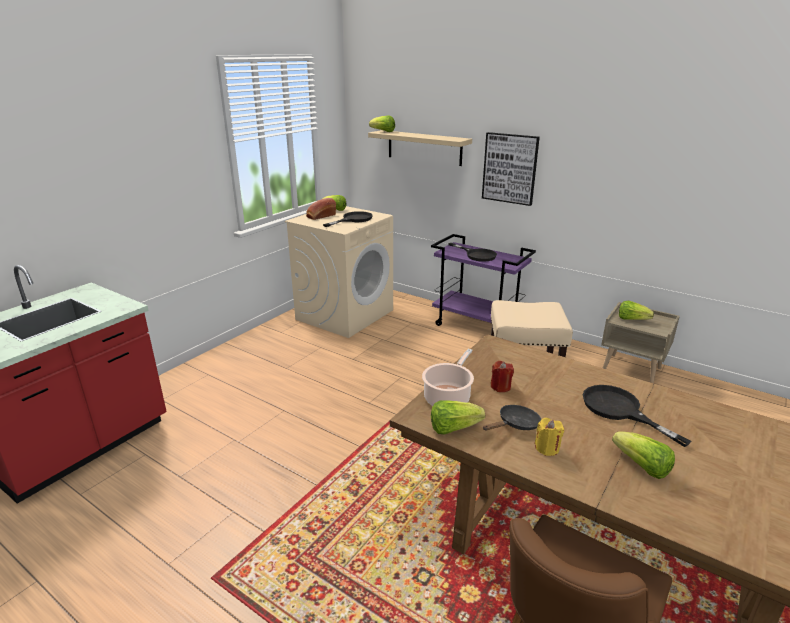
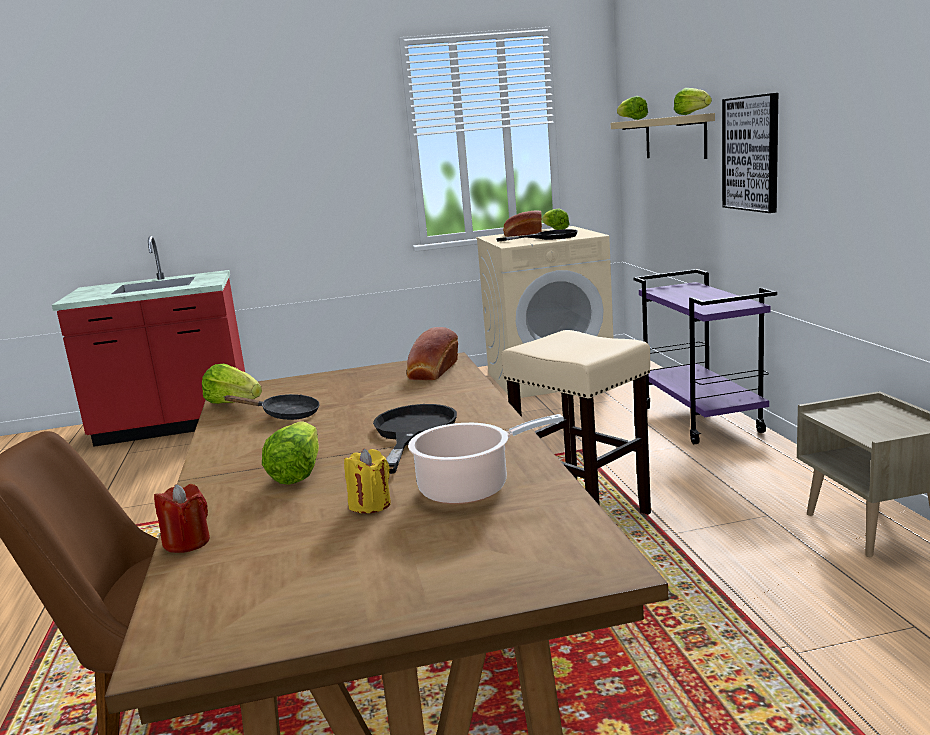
camera: 45 degrees right, 10 degrees down
cooking pot [422,349,474,406] -> cooking pot moved to [408,414,564,504]
black frying pan [448,243,497,262] -> none
red candle [491,361,514,392] -> red candle moved to [154,484,210,553]
yellow candle [535,418,564,456] -> yellow candle moved to [344,449,391,513]
lettuce [619,301,654,320] -> lettuce moved to [674,88,712,115]
none -> bread [407,327,458,380]

